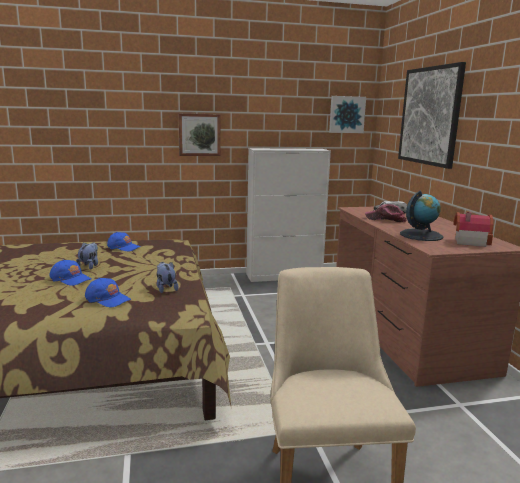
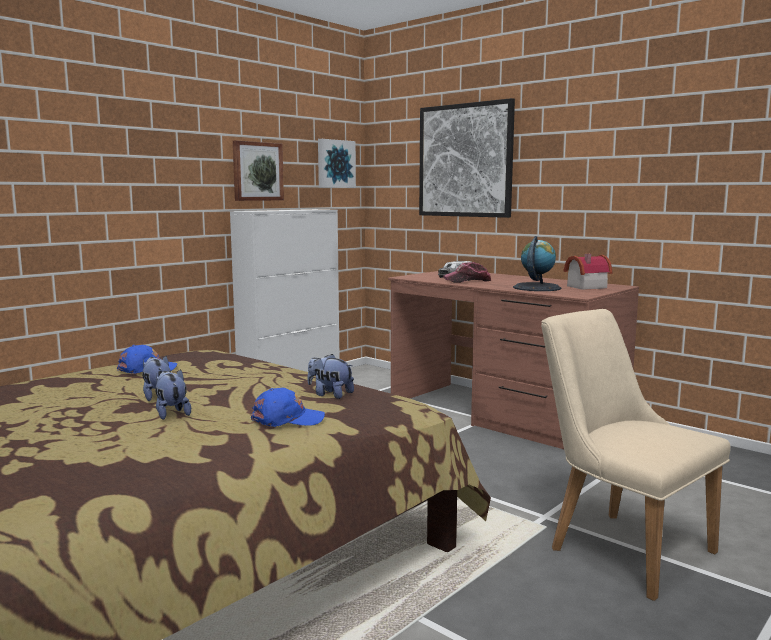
camera: 35 degrees left, 5 degrees down
blue cap [49,260,91,286] -> plush toy [155,369,191,420]
picture [178,113,221,156] -> picture moved to [233,140,284,201]

